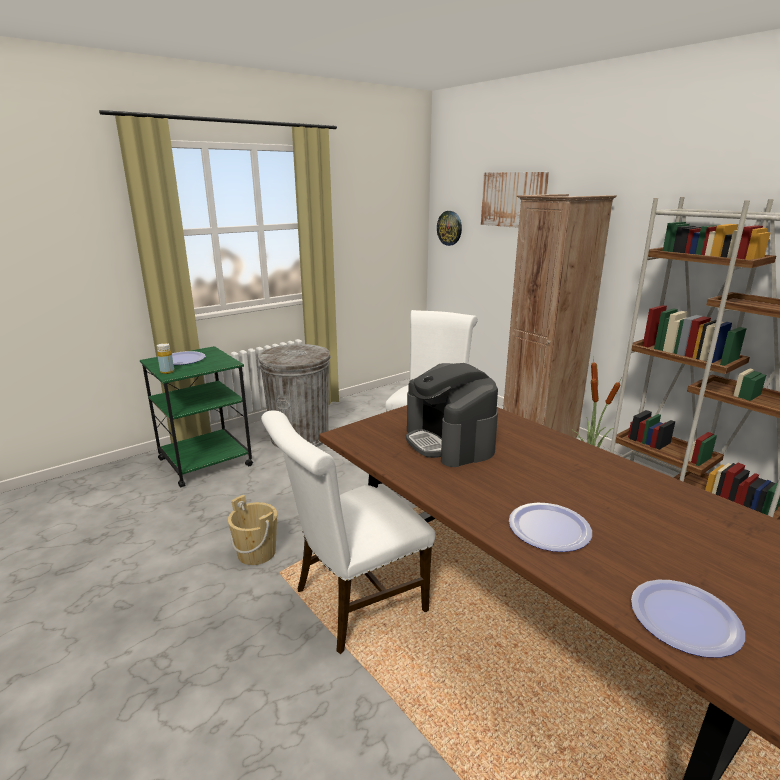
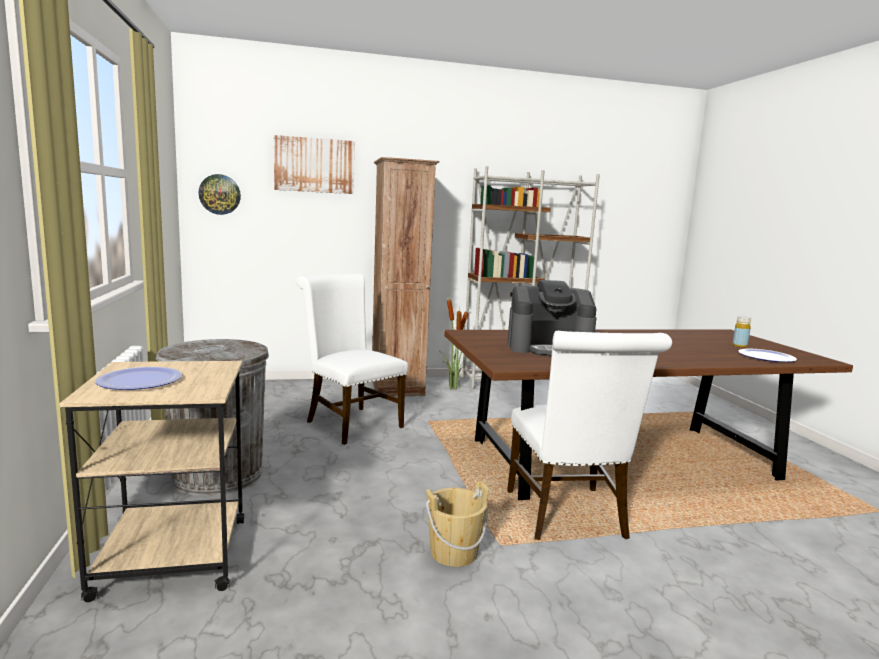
camera: 65 degrees left, 10 degrees down
green cart [140,346,253,488] -> beige cart [60,361,244,602]
yellow bottle [157,343,174,374] -> yellow bottle moved to [732,316,751,348]
plate [509,503,592,552] -> none

